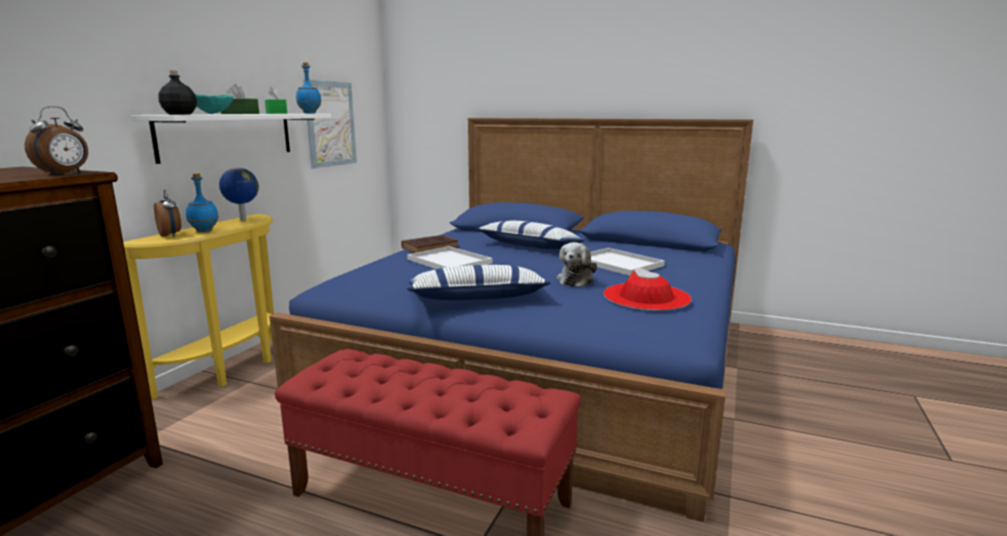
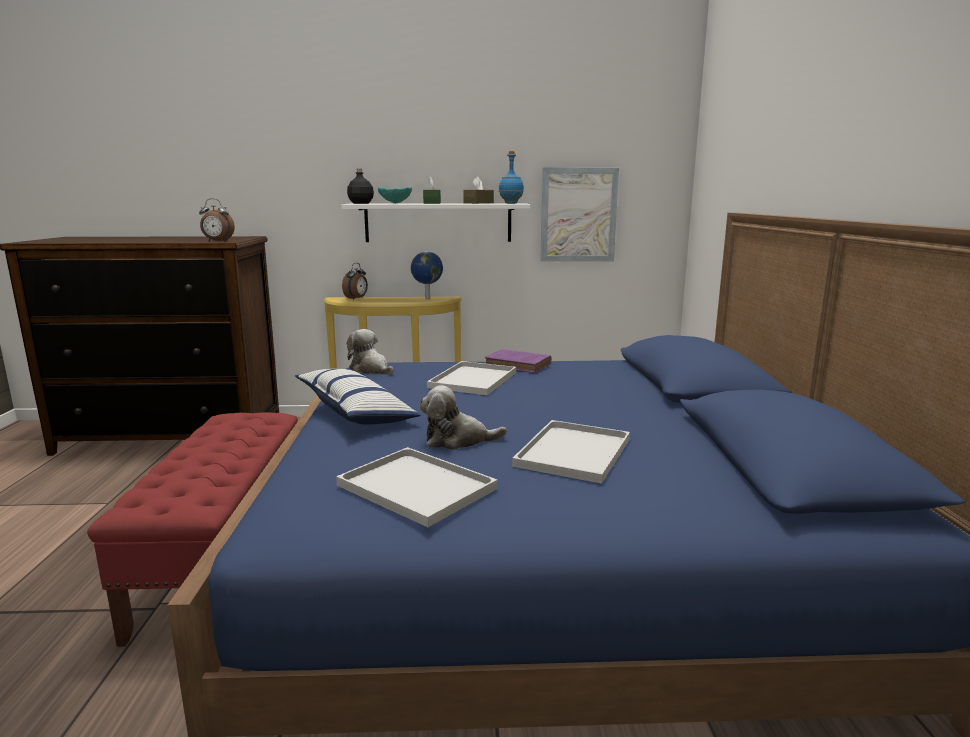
camera: 65 degrees right, 0 degrees up
blue bottle [186,174,219,232] -> none
green tissue box [265,86,287,114] -> brown tissue box [463,177,494,204]
brown book [401,235,459,253] -> purple book [485,349,551,373]
pillow [476,221,585,249] -> none
red hat [604,268,692,311] -> white tray [336,447,497,527]
none -> plush toy [347,329,394,375]

